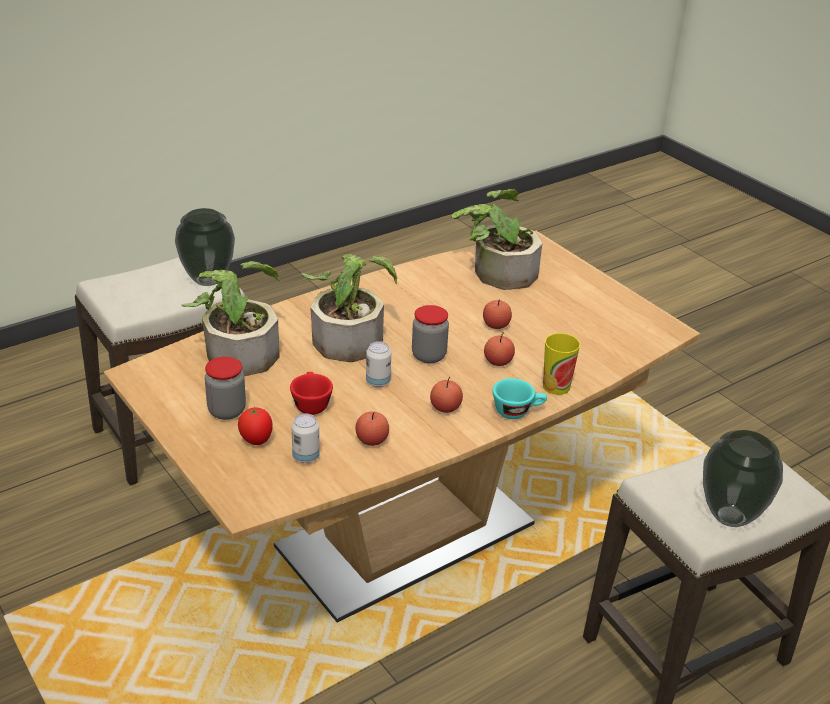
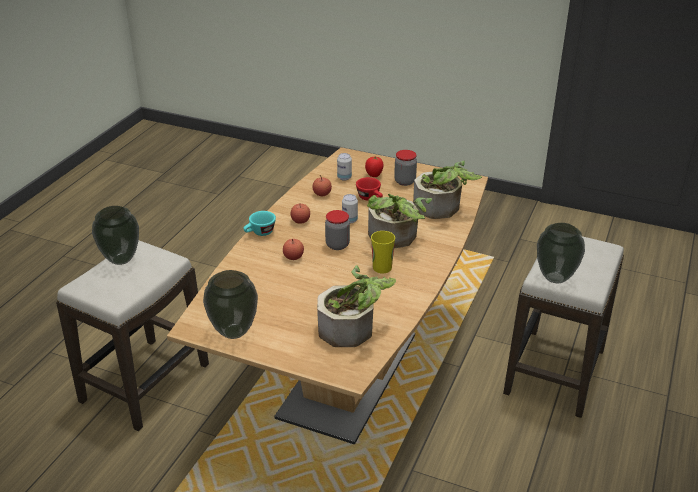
camera: 150 degrees right, 0 degrees up
apple [483,299,512,329] -> none
cup [543,333,580,395] -> cup moved to [371,231,395,273]
none -> vase [203,270,258,339]

